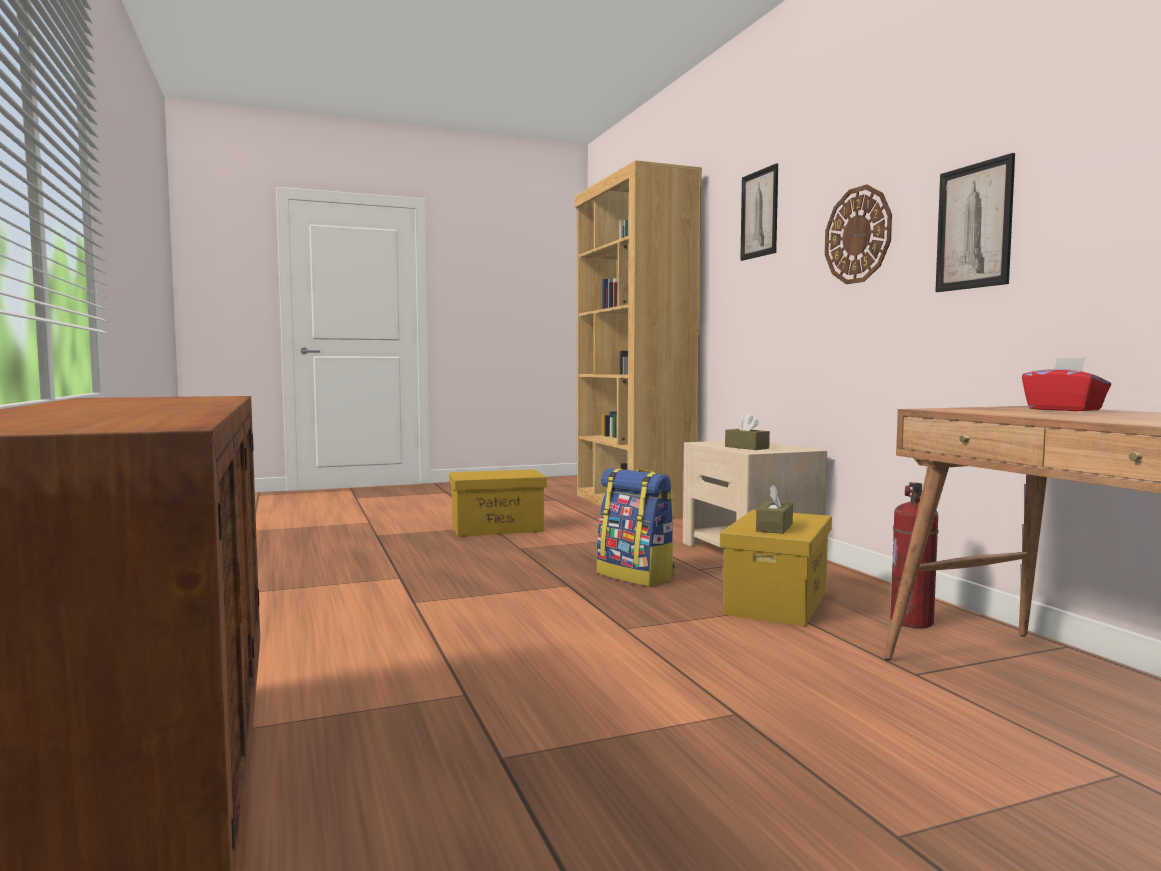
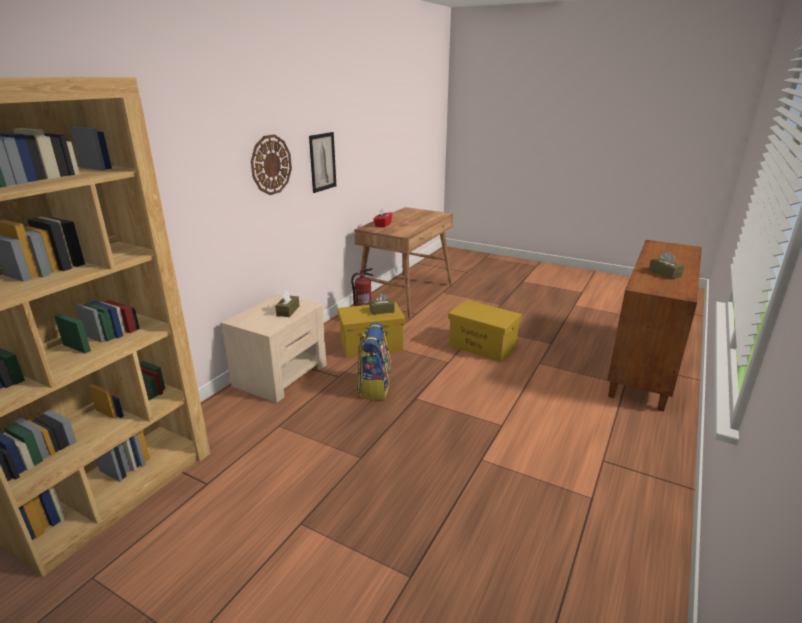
camera: 130 degrees left, 20 degrees up
yellow storage box [449,469,547,537] -> yellow storage box moved to [448,300,522,362]
picture [740,163,778,261] -> none
none -> brown tissue box [649,251,684,279]

